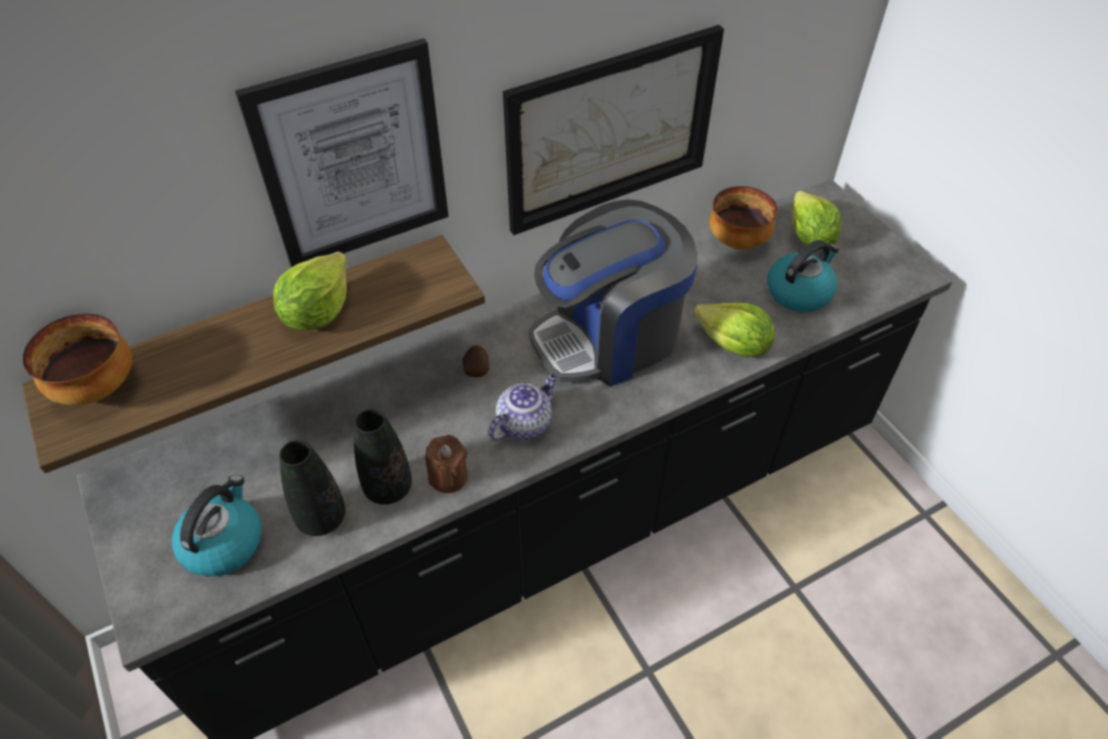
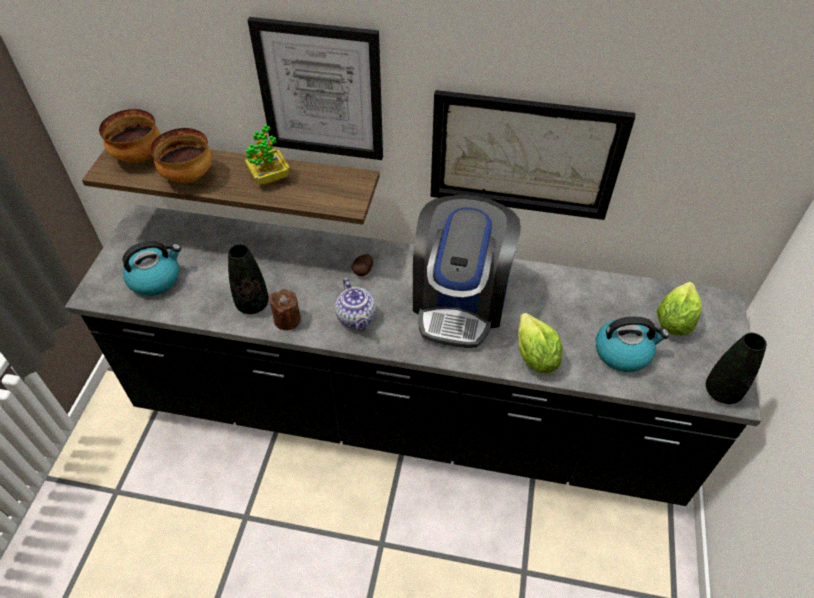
camera: 40 degrees right, 0 degrees up
lettuce [273,252,347,330] -> potted plant [245,125,290,185]
black vase [279,440,345,536] -> black vase moved to [706,333,767,404]
teapot [488,373,557,441] -> teapot turned 75 degrees clockwise [335,278,376,331]
coffee machine [529,199,698,387] -> coffee machine turned 90 degrees counterclockwise [413,195,521,348]
bowl [709,186,778,250] -> bowl moved to [151,128,213,183]

